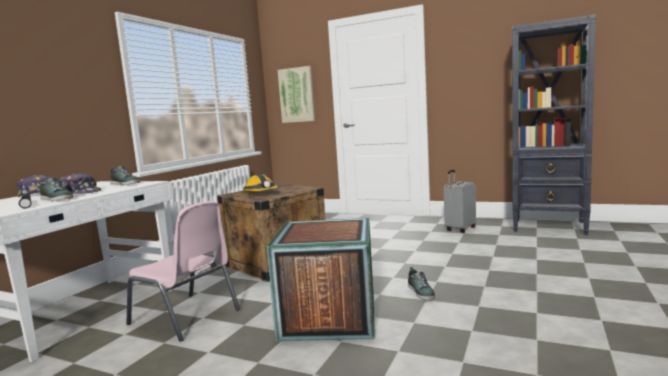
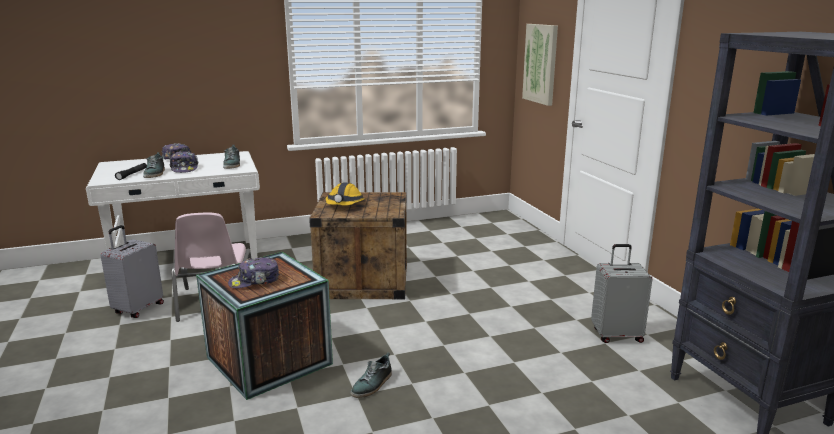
camera: 45 degrees right, 10 degrees up
none -> grey suitcase [100,225,164,318]
none -> cap [228,257,280,288]

